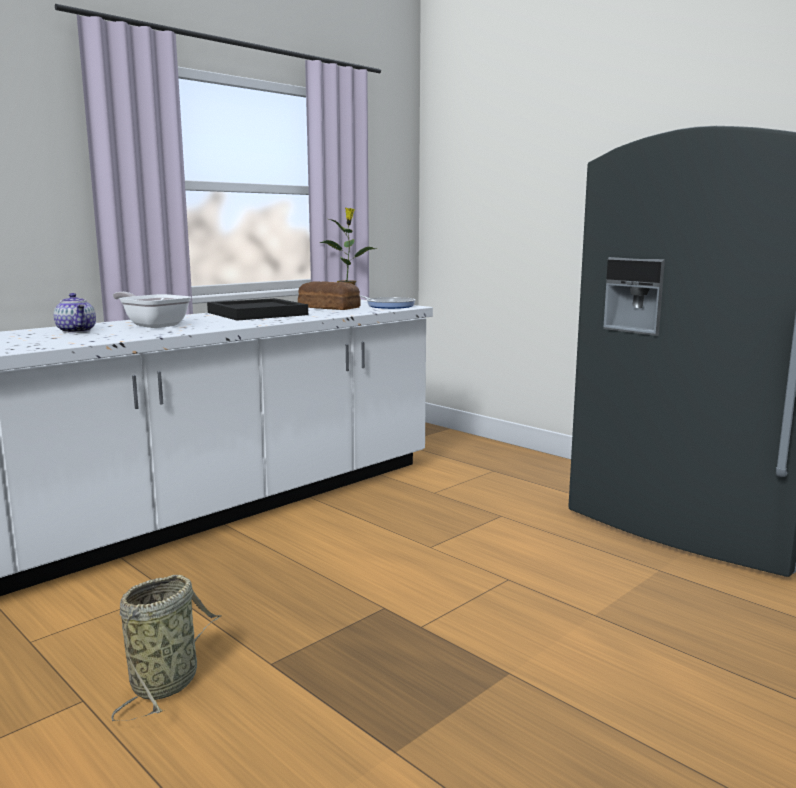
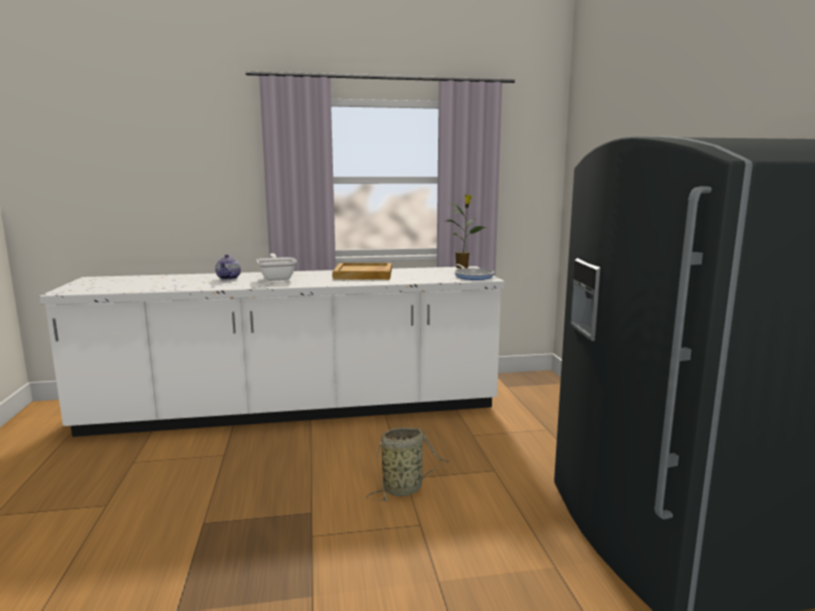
camera: 35 degrees right, 0 degrees up
basket [111,575,221,721] -> basket moved to [366,427,450,502]
black tray [207,298,308,321] -> beige tray [332,263,392,280]
bread [298,281,361,310] -> none

